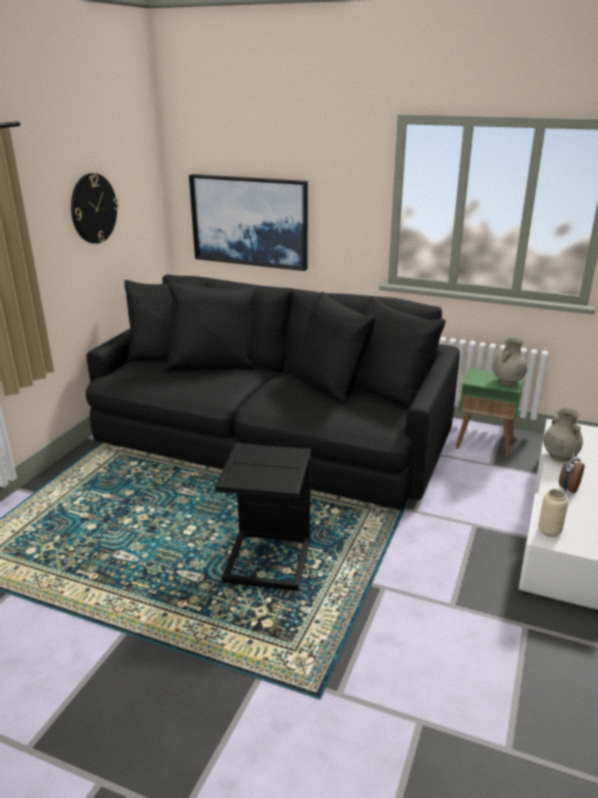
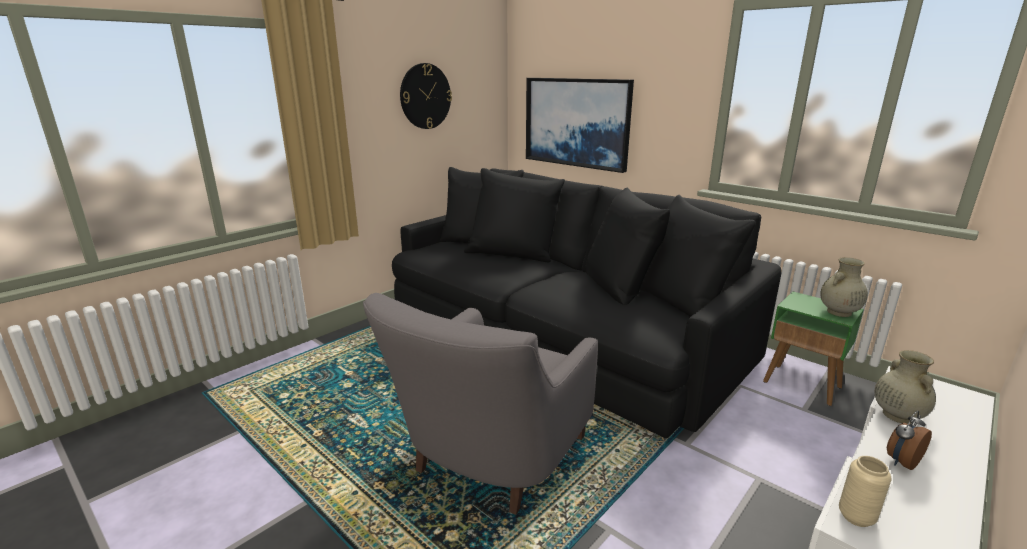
camera: 20 degrees right, 5 degrees down
black side table [215,443,311,591] -> grey armchair [363,293,598,515]

